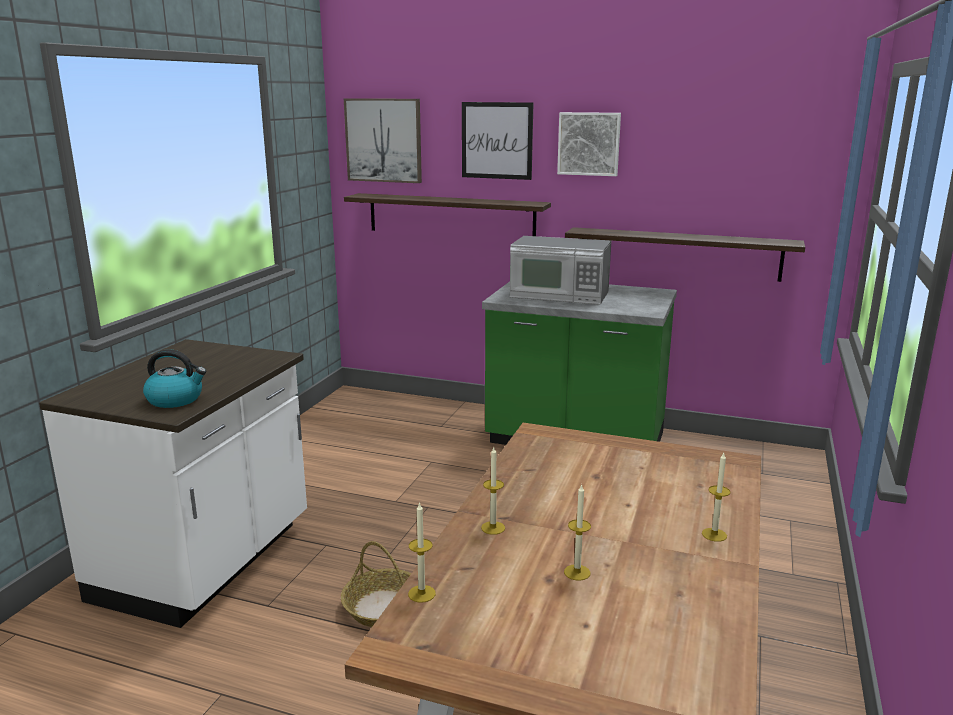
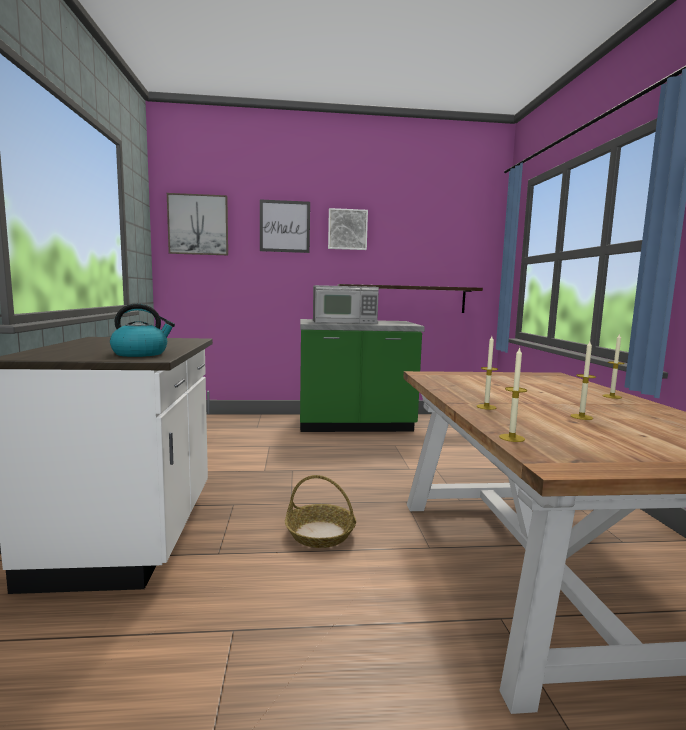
camera: 25 degrees left, 10 degrees down
shelf [344,193,551,236] -> none

